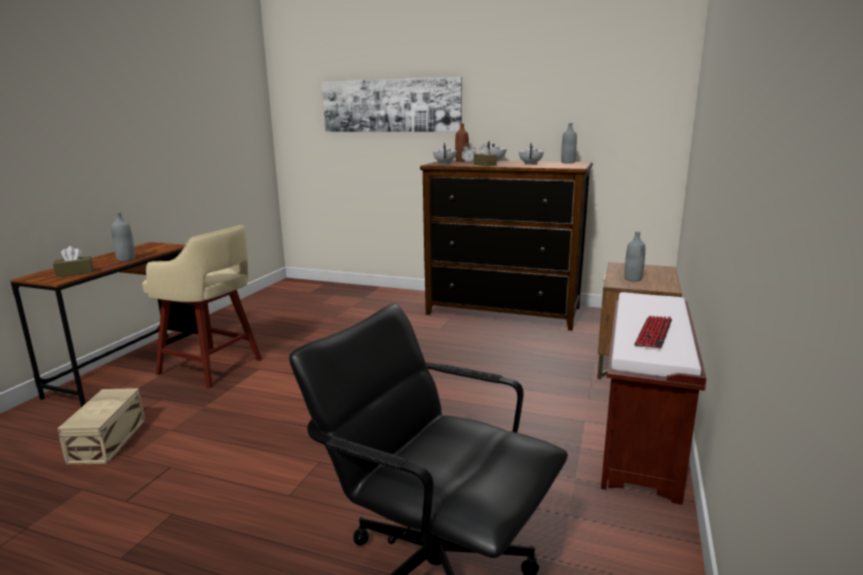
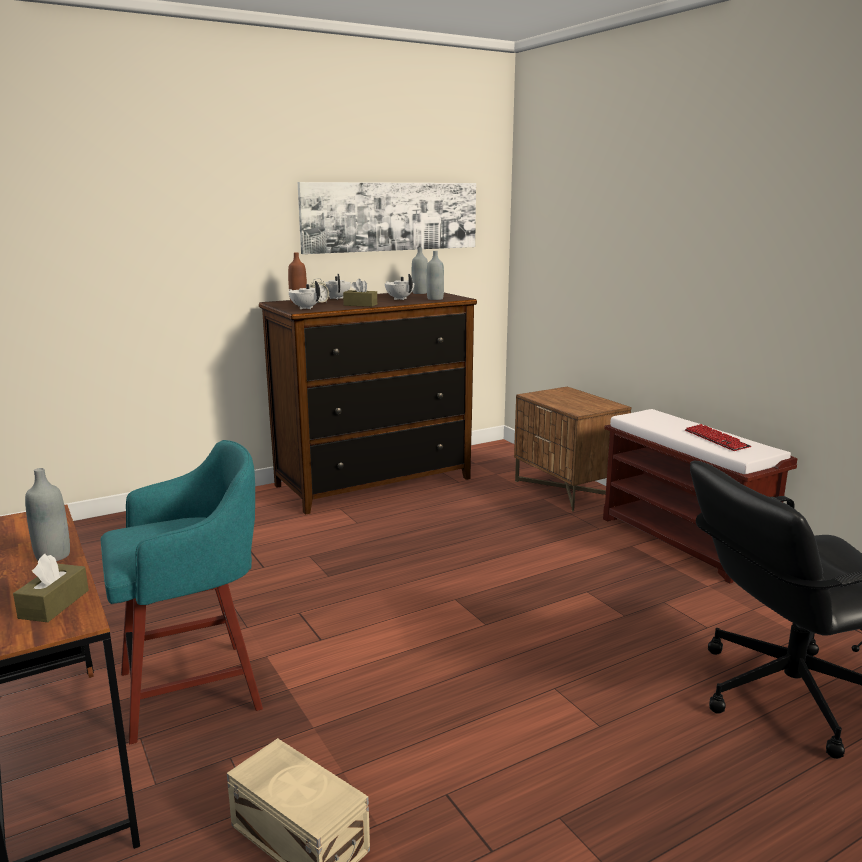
camera: 50 degrees left, 0 degrees up
beige stool [142,225,262,388] -> turquoise stool [101,440,263,744]
picture [322,77,462,132] -> picture moved to [298,182,476,254]
grey bottle [624,231,645,282] -> grey bottle moved to [427,251,444,300]

